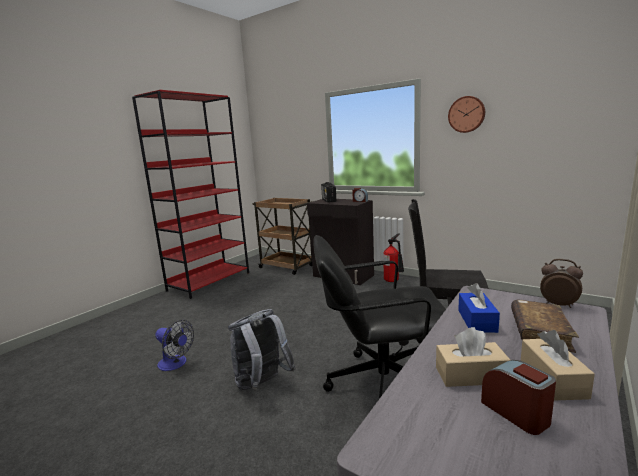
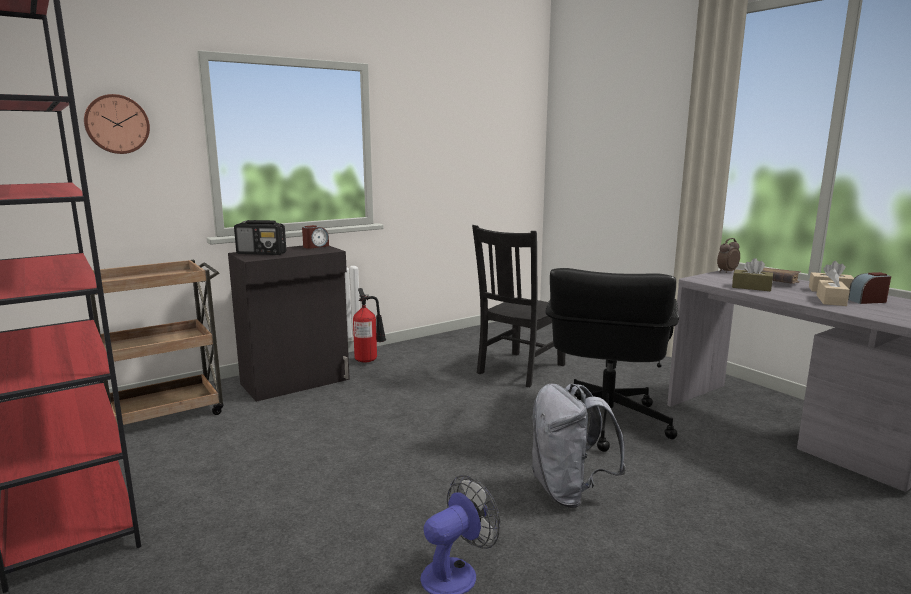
camera: 70 degrees left, 0 degrees up
wall clock [448,96,485,133] -> wall clock moved to [84,94,150,154]
blue tissue box [458,283,500,333] -> brown tissue box [732,258,773,292]

